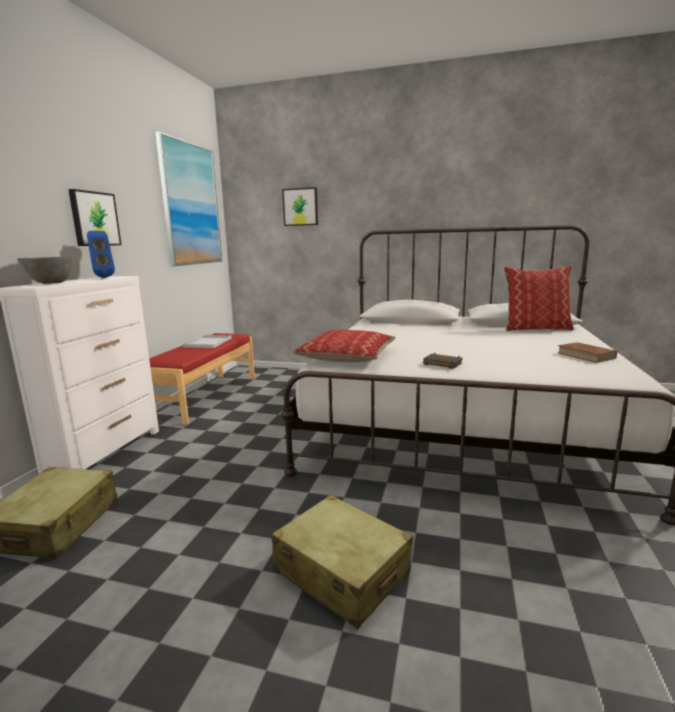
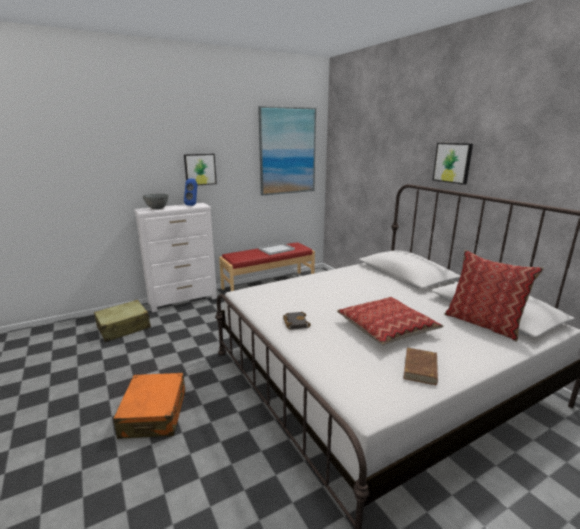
camera: 45 degrees right, 5 degrees up
beige suitcase [272,495,413,629] -> orange suitcase [113,373,185,439]
picture [282,187,318,226] -> picture moved to [433,143,473,185]
pillow [293,330,395,362] -> pillow moved to [337,297,444,346]

